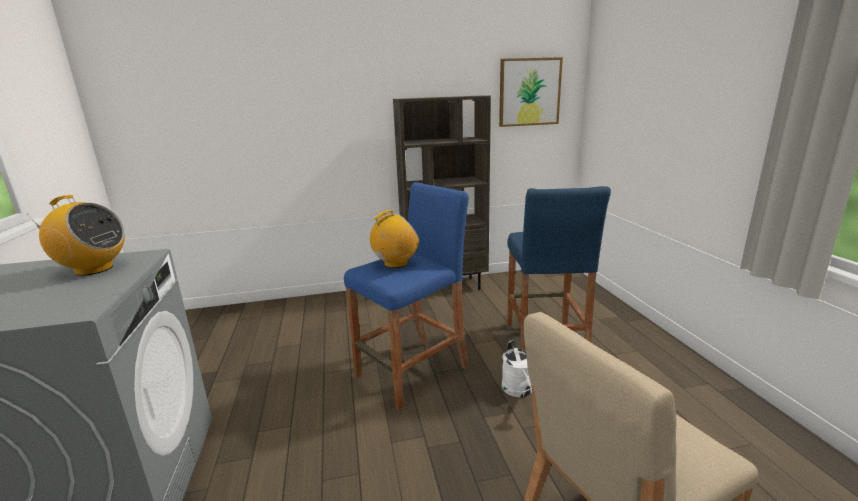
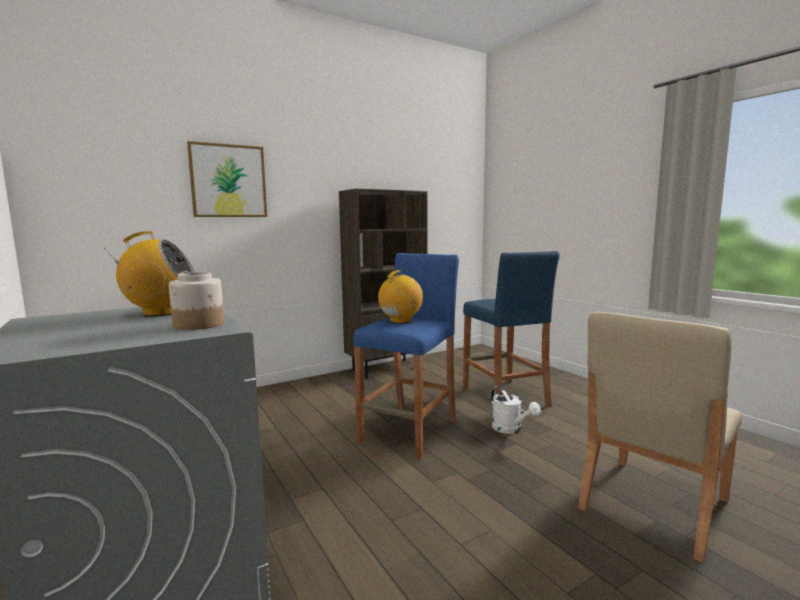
camera: 20 degrees left, 10 degrees down
picture [499,57,563,127] -> picture moved to [187,141,267,217]
none -> jar [169,272,224,330]

